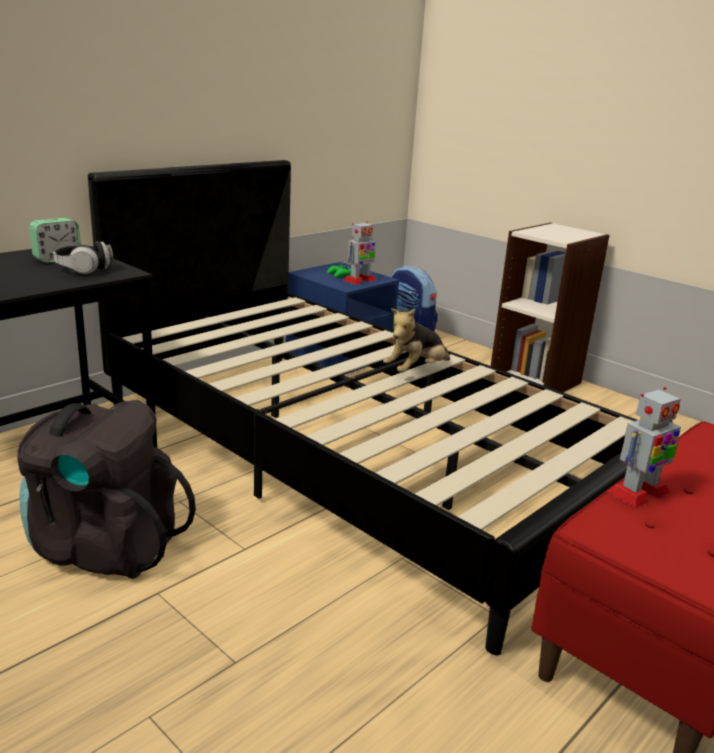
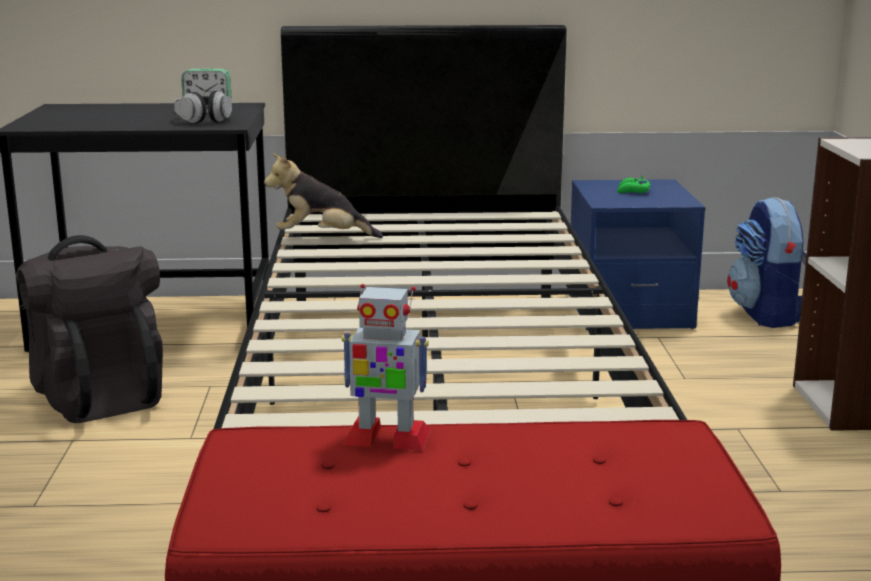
camera: 45 degrees right, 5 degrees down
toy robot [343,221,376,284] -> none
plush toy [383,308,450,373] -> plush toy moved to [264,153,383,238]

